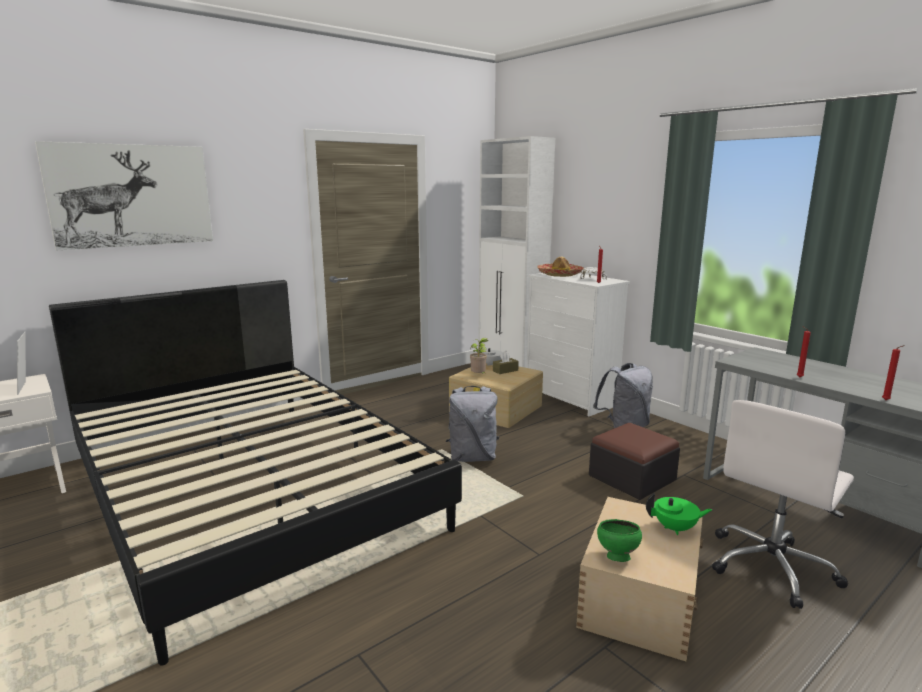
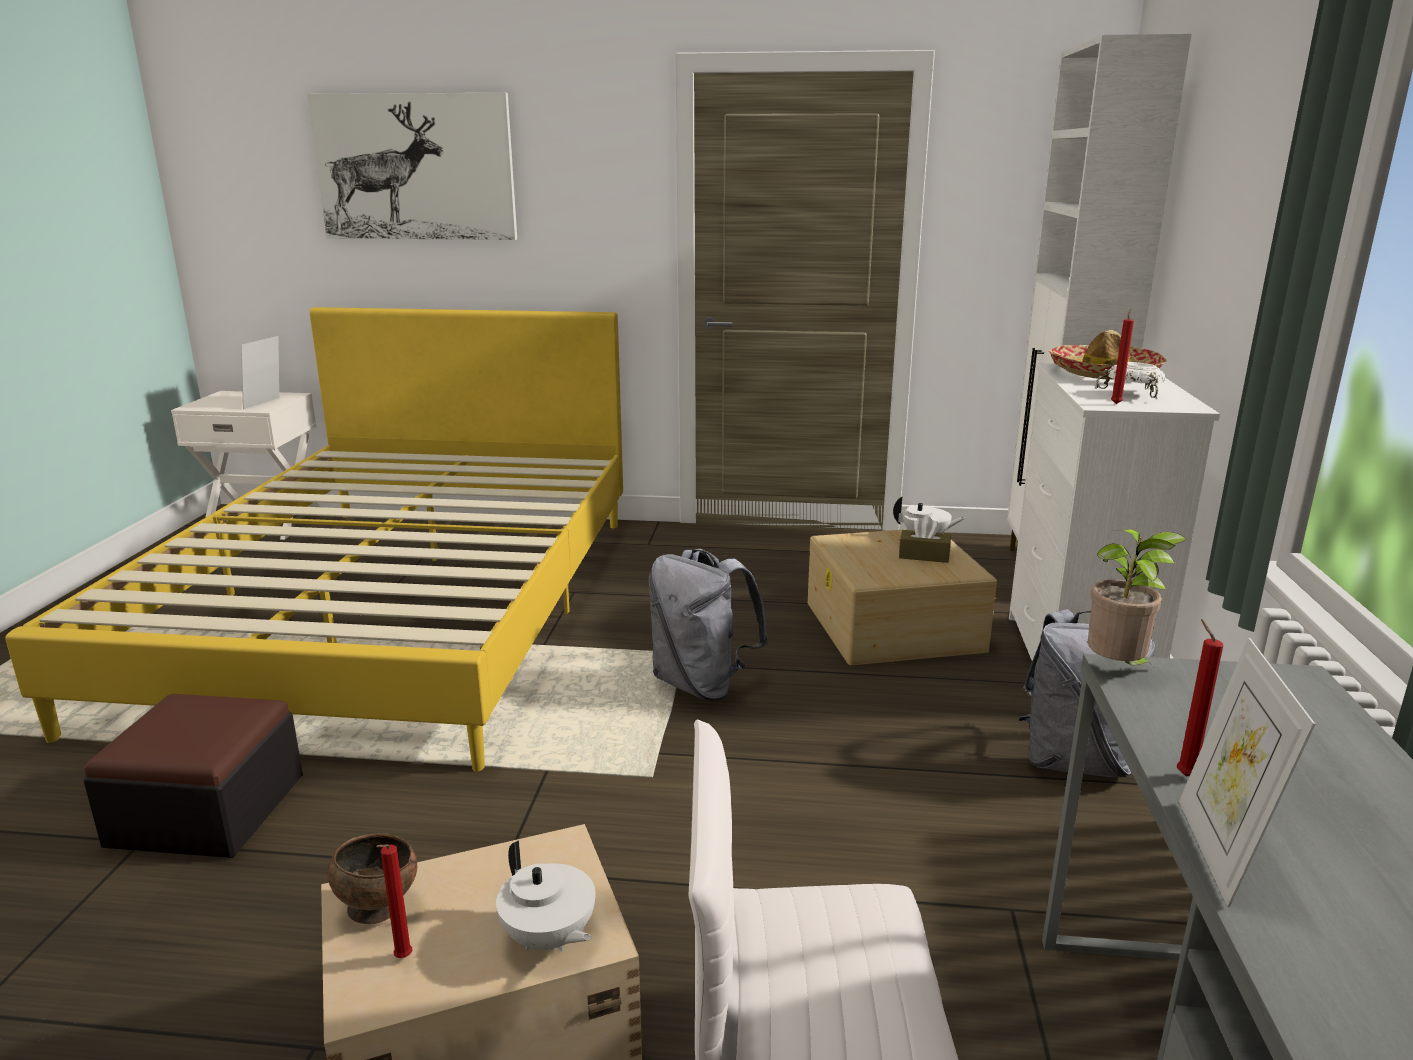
camera: 45 degrees right, 5 degrees up
black bed [49,280,462,666] -> yellow bed [5,307,623,772]
potted plant [470,338,488,374] -> potted plant moved to [1088,529,1187,666]
ottoman [589,423,680,500] -> ottoman moved to [83,694,303,858]
green bowl [597,519,642,562] -> brown bowl [328,833,417,924]
green teapot [646,493,712,535] -> white teapot [496,841,595,952]
red candle [882,345,905,400] -> red candle moved to [376,844,412,958]
none -> picture frame [1179,638,1315,907]

